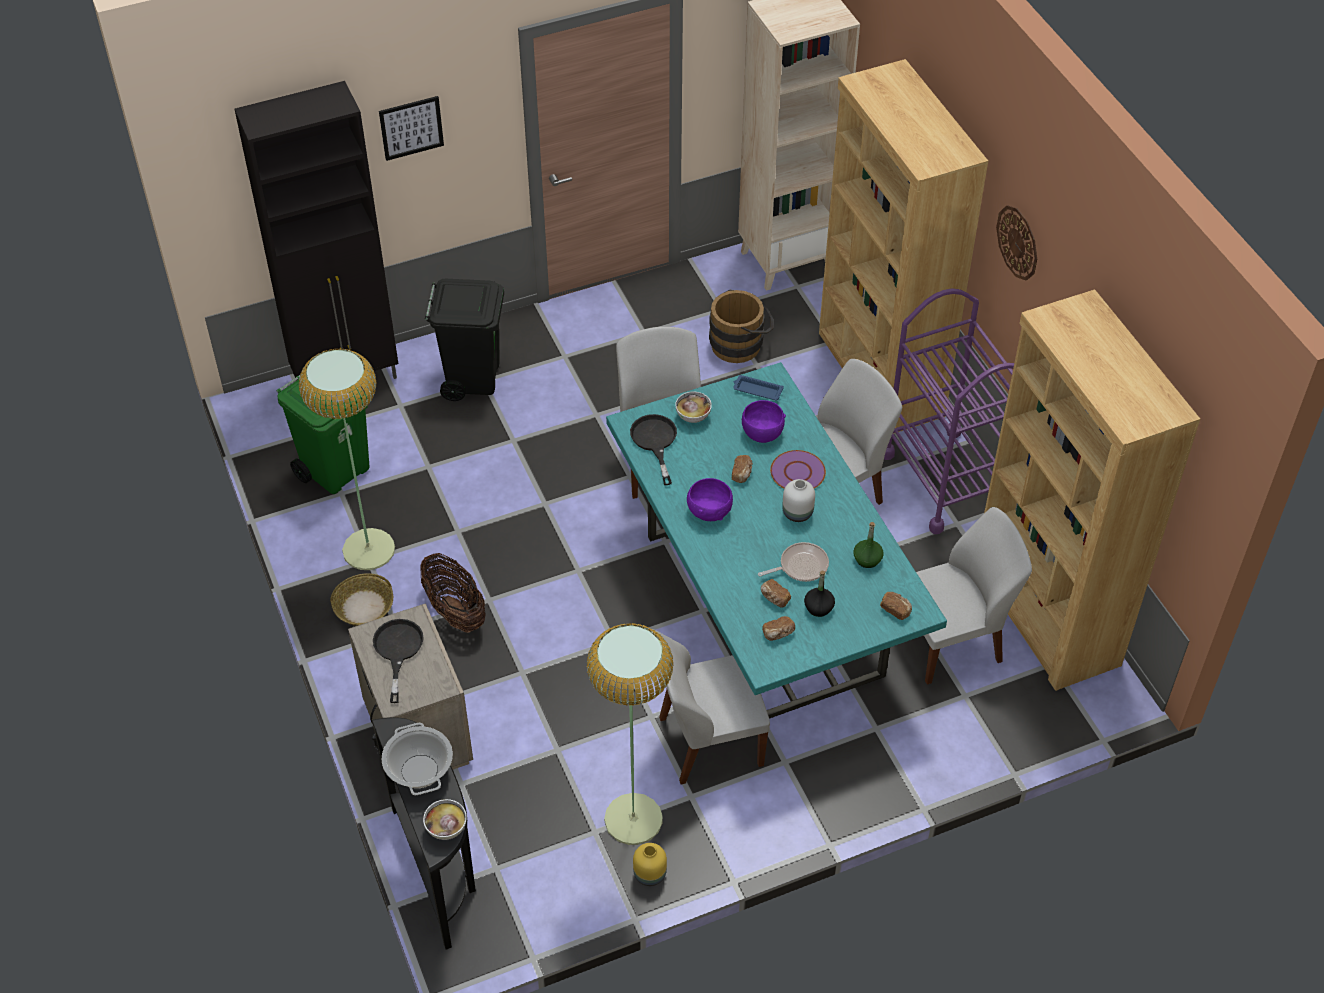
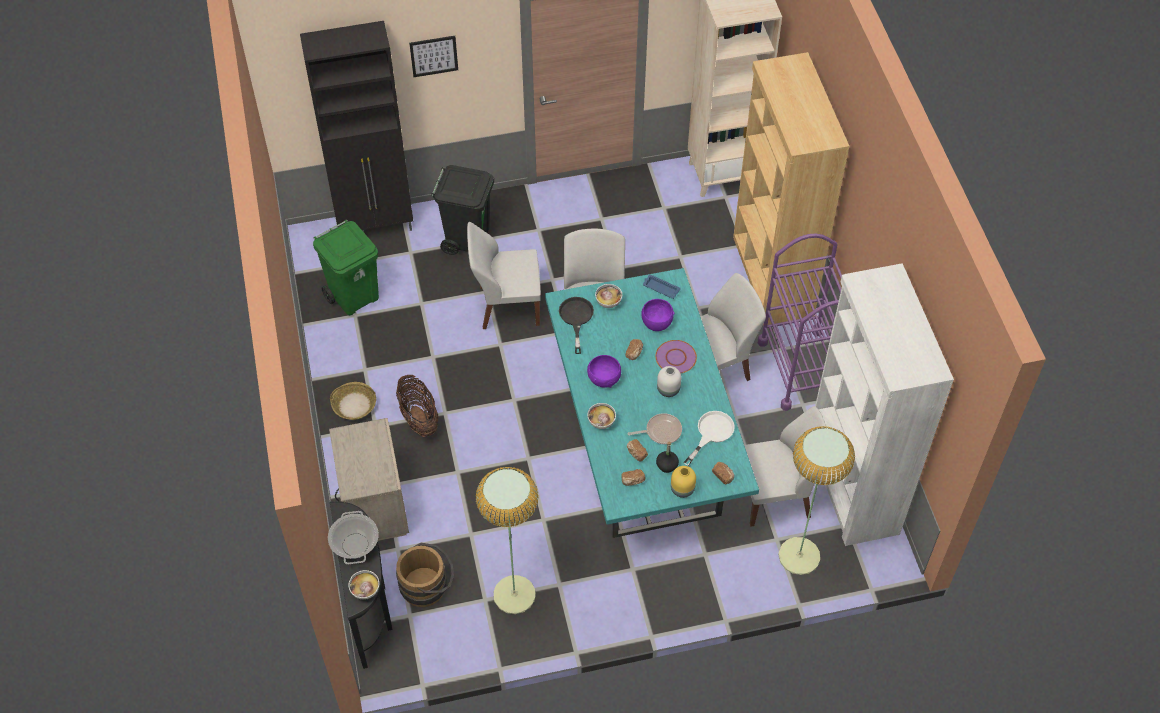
camera: 10 degrees right, 5 degrees up
floor lamp [299,348,395,570] -> floor lamp moved to [778,426,855,575]
black frying pan [373,619,424,703] -> none
yellow vase [633,843,667,886] -> yellow vase moved to [671,466,696,498]
white chair [652,629,770,784] -> white chair moved to [467,222,541,329]
brown bucket [709,289,774,363] -> brown bucket moved to [396,542,454,607]
green bottle [853,522,884,568] -> white frying pan [683,411,735,466]
brown bookcase [984,289,1200,691] -> white bookcase [815,263,954,546]
wall clock [996,205,1037,281] -> none
none -> bowl [587,403,616,429]

